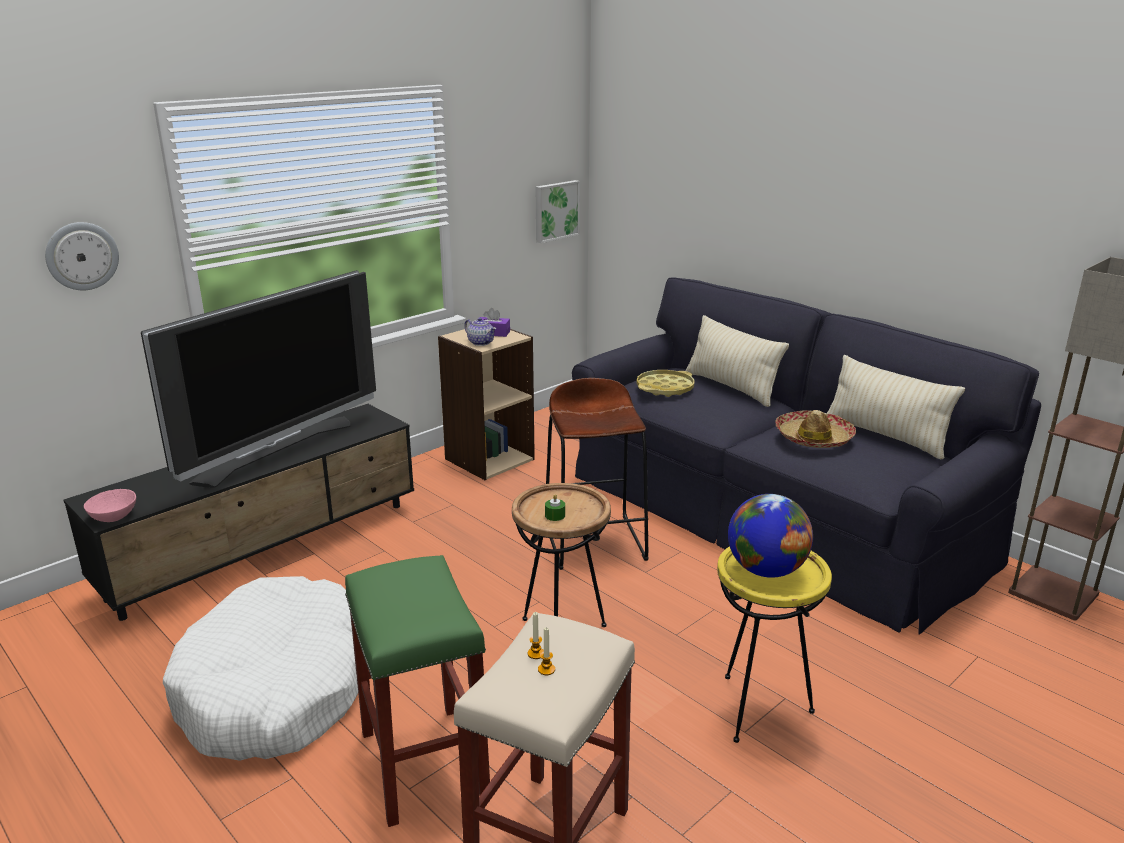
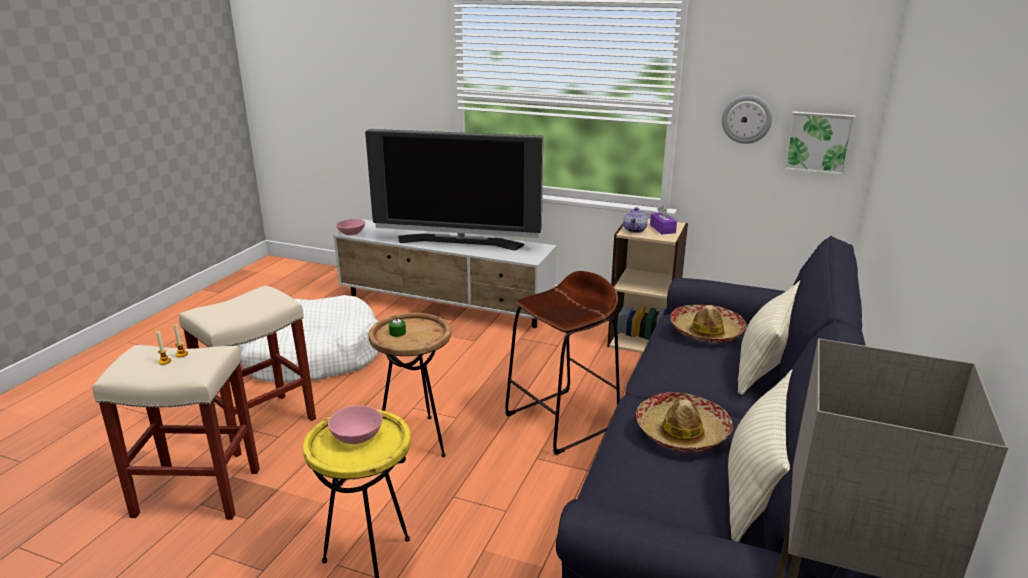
camera: 65 degrees right, 0 degrees up
wall clock [45,222,119,290] -> wall clock moved to [722,95,772,144]
black tv stand [63,404,414,621] -> white tv stand [333,219,557,328]
green stool [345,555,490,827] -> beige stool [179,286,316,457]
yellow tray [637,370,695,397] -> hat [670,305,747,343]
globe [728,494,813,578] -> pink bowl [328,405,383,444]

